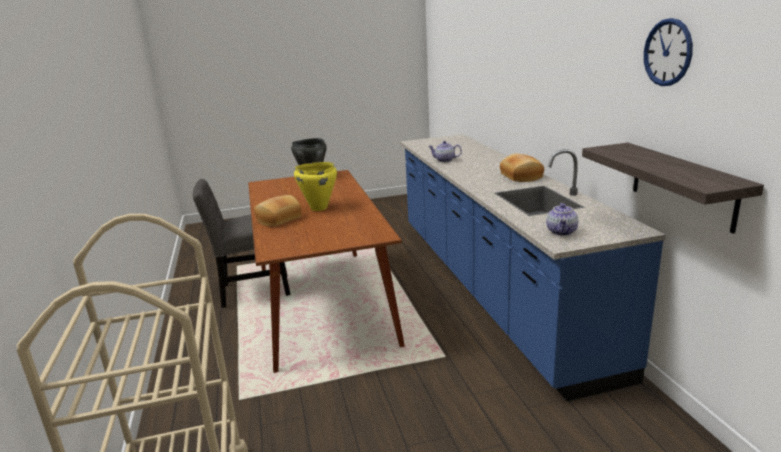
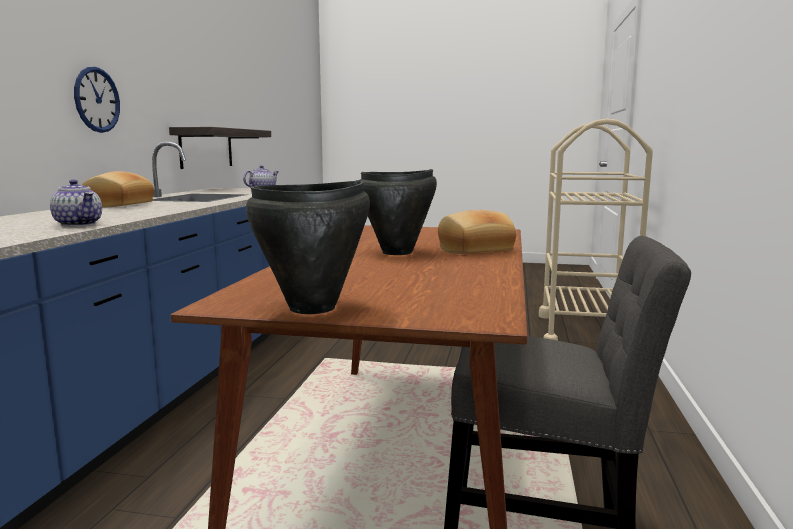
camera: 155 degrees left, 10 degrees down
yellow cooking pot [294,162,337,211] -> black cooking pot [360,169,437,255]
wall clock [644,18,693,86] -> wall clock moved to [74,67,120,133]

